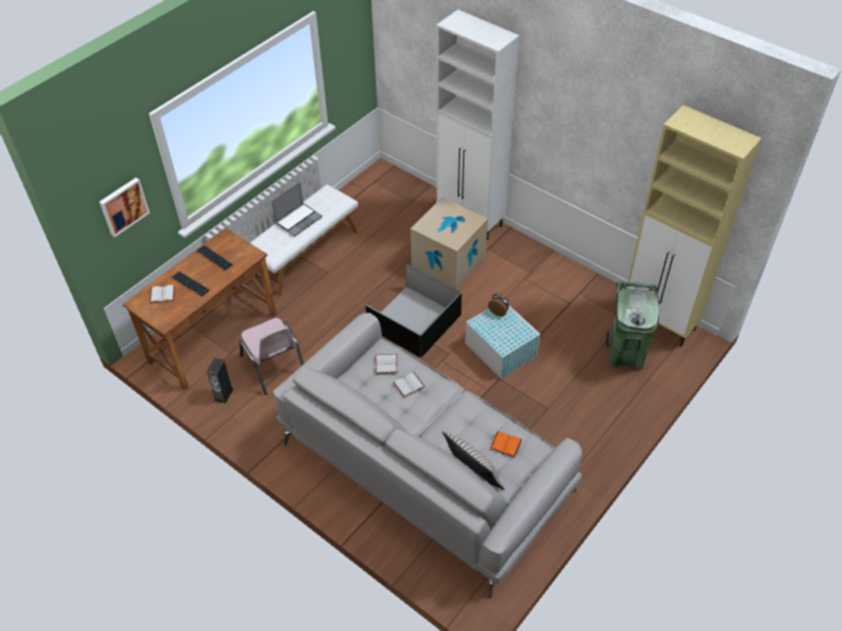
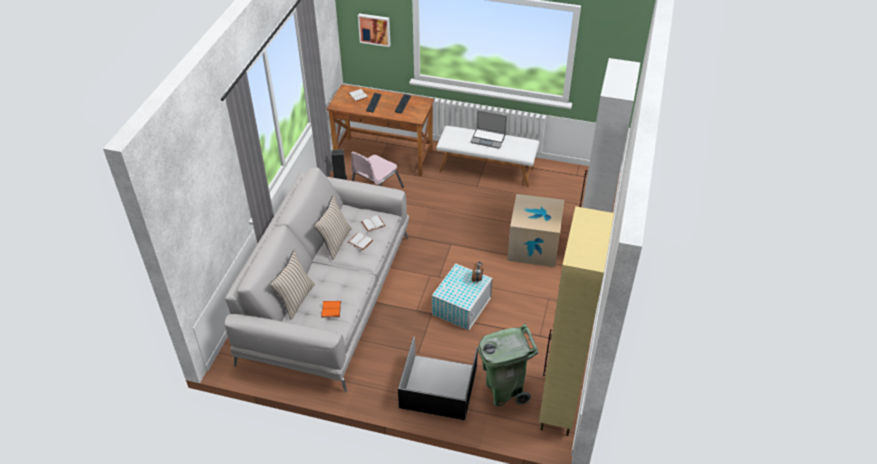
camera: 65 degrees right, 5 degrees down
black storage box [365,264,462,358] -> black storage box moved to [398,336,478,420]
none -> beige pillow [314,195,352,260]

